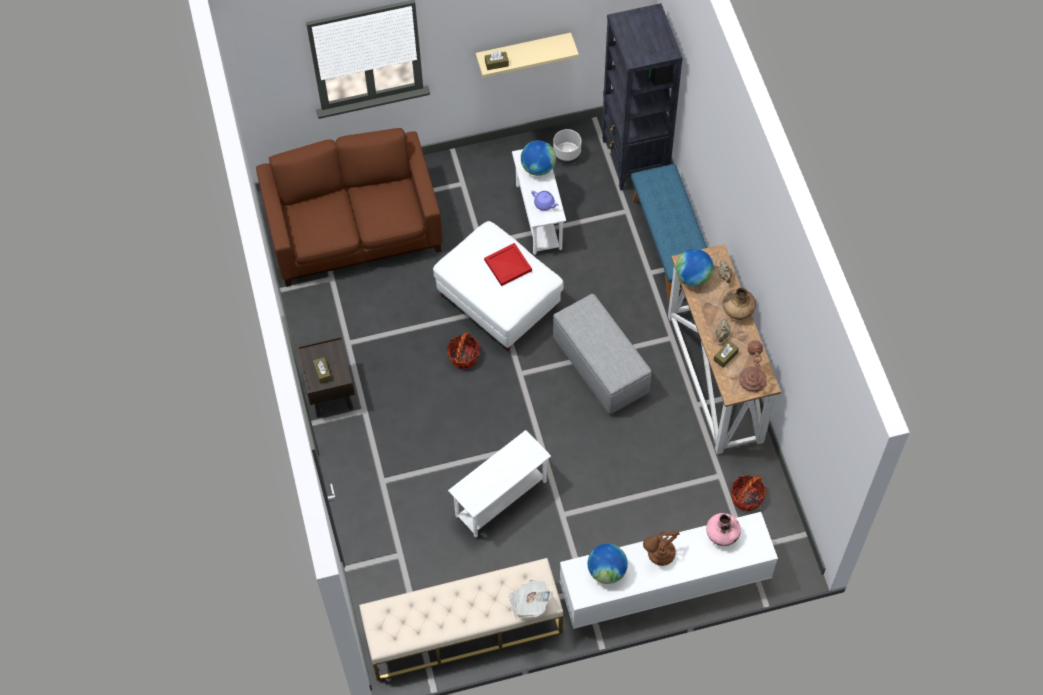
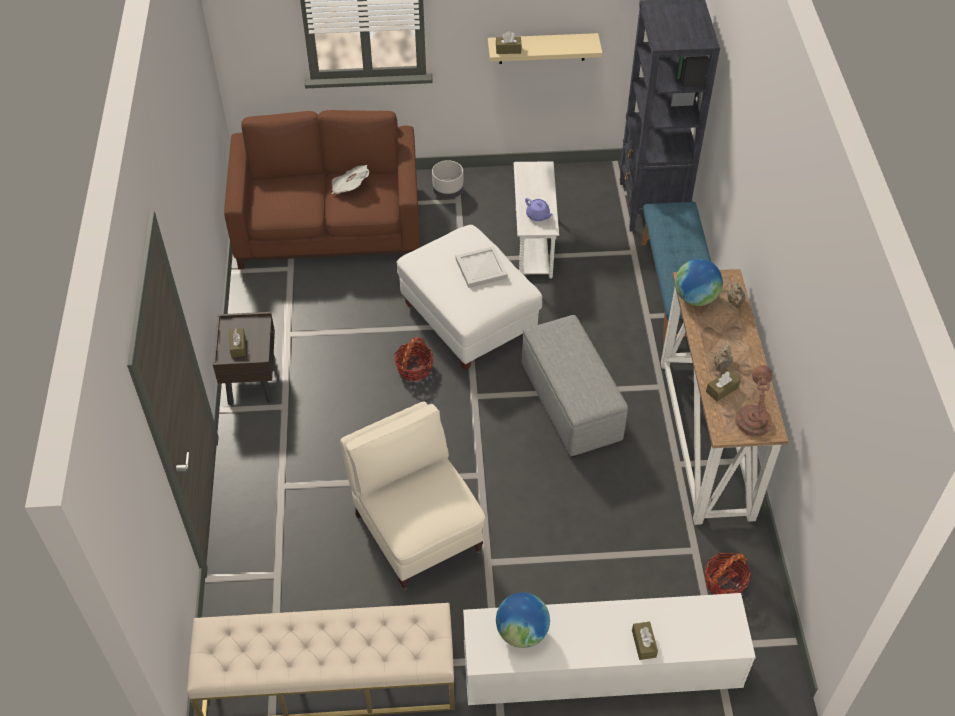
camera: 10 degrees right, 10 degrees down
white side table [448,430,551,537] -> beige armchair [340,401,485,590]
red tray [484,243,532,286] -> white tray [456,246,508,288]
newspaper [508,580,551,618] -> newspaper moved to [332,165,369,194]
globe [521,140,556,176] -> none
grey planter [553,129,581,164] -> grey planter moved to [432,160,464,199]
brown table lamp [643,531,680,566] -> none
pink vase [706,513,741,546] -> none
brown vase [723,287,756,320] -> none
none -> brown tissue box [632,622,658,660]

